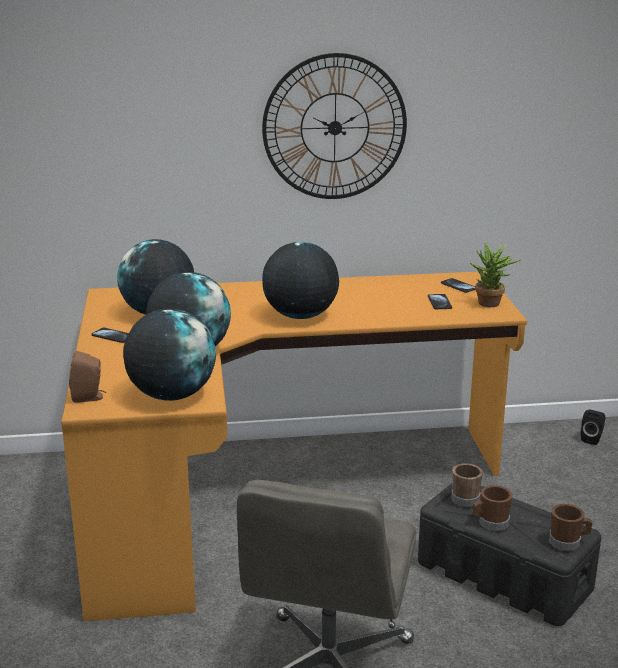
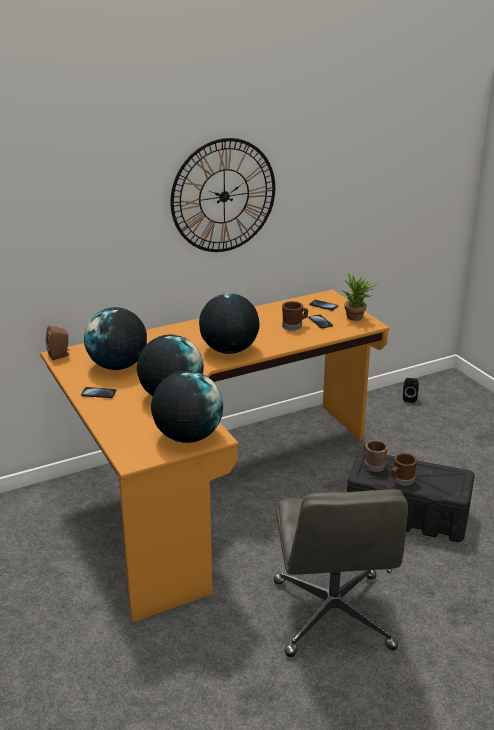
camera: 20 degrees left, 5 degrees up
brown speaker [69,351,106,403] -> brown speaker moved to [46,326,71,360]
brown mug [549,504,592,551] -> brown mug moved to [282,301,308,331]

